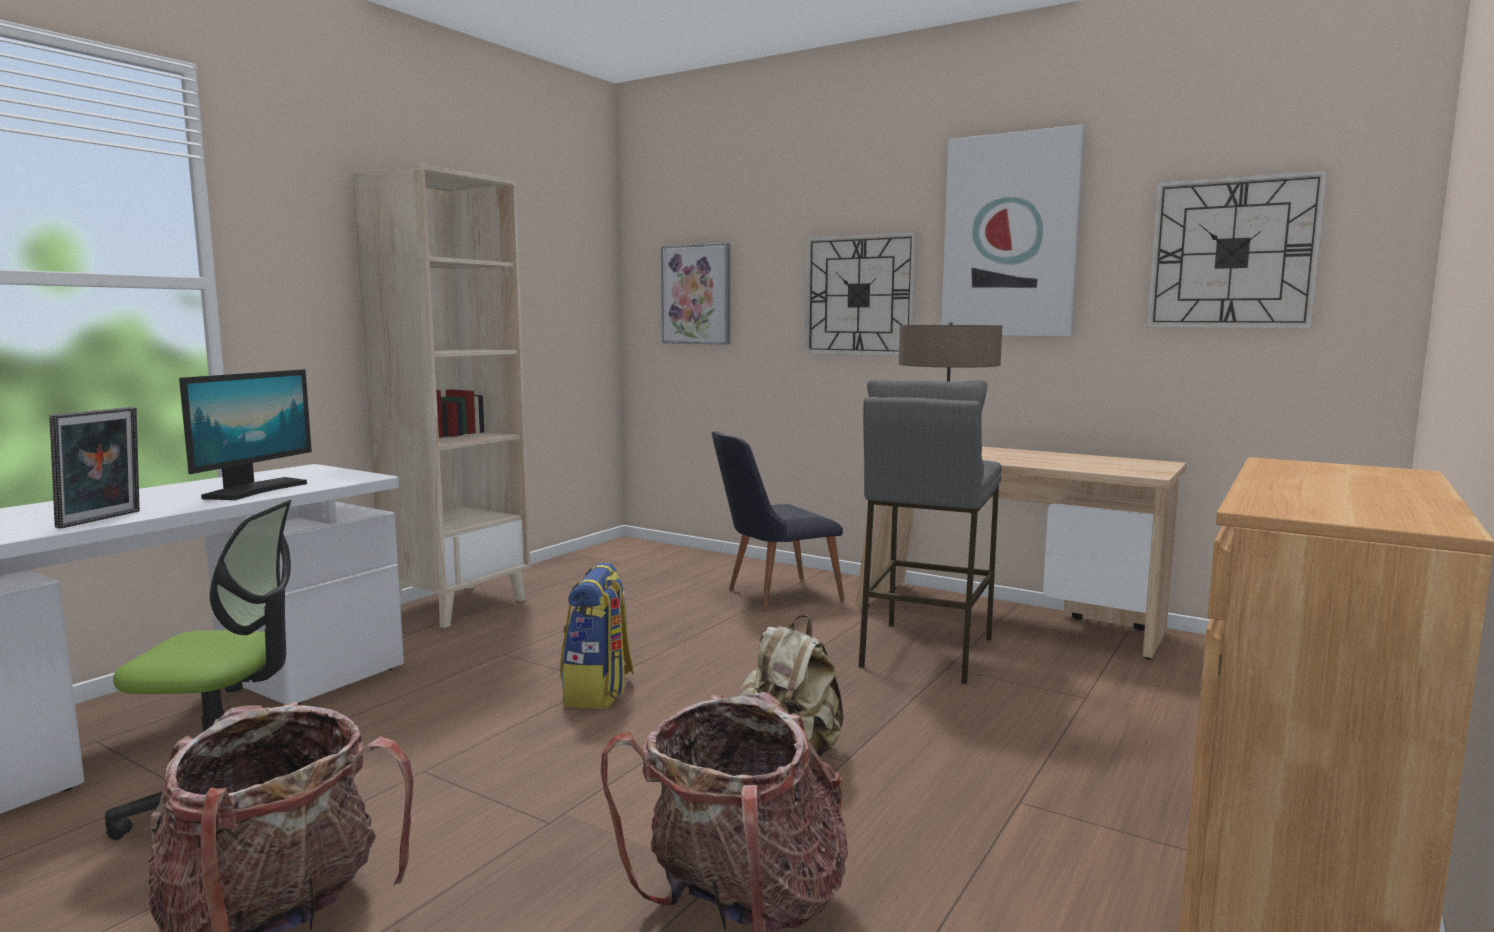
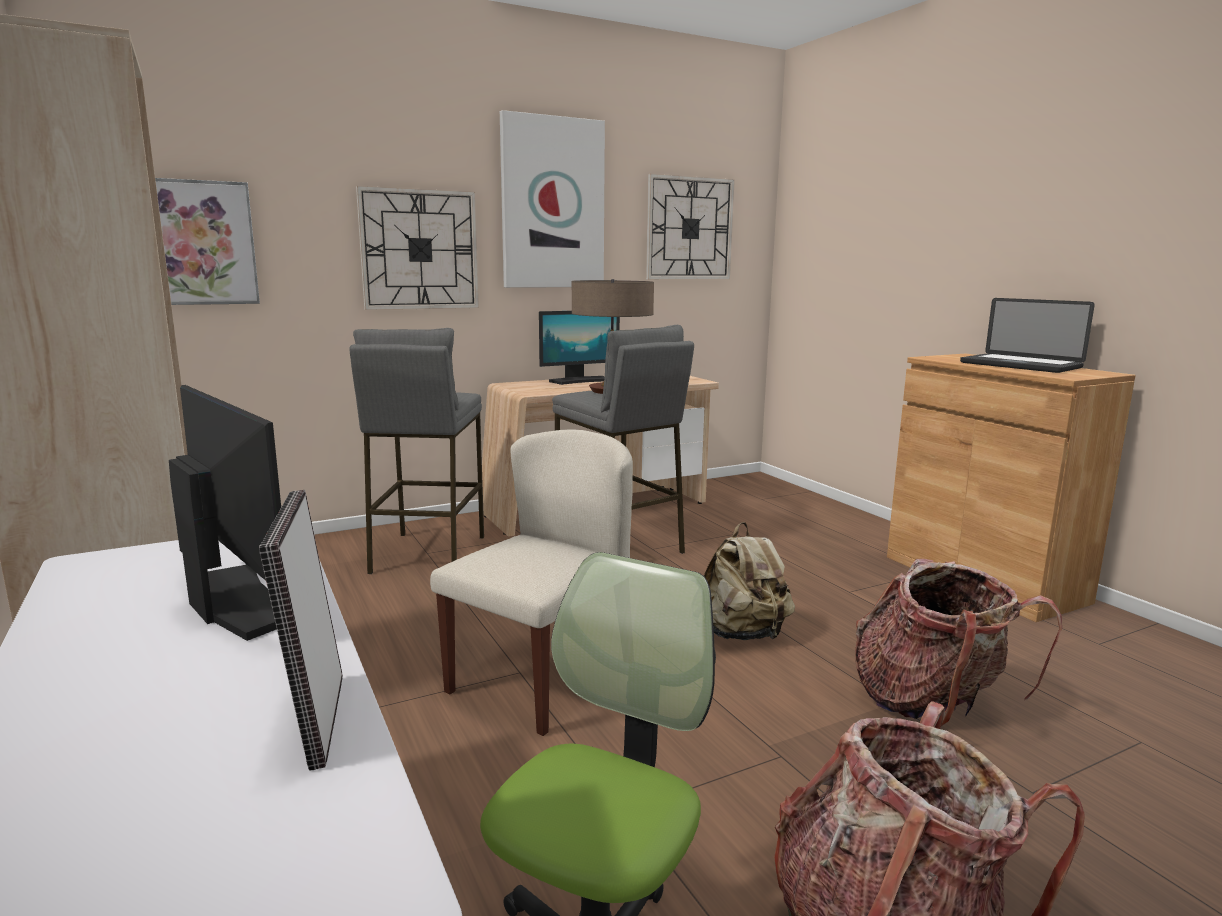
camera: 60 degrees left, 5 degrees up
picture frame [49,407,140,529] -> picture frame turned 150 degrees counterclockwise [259,490,343,771]
backpack [560,562,634,709] -> beige chair [430,430,633,736]
black chair [712,431,844,612] -> grey stool [350,328,484,574]
none -> monitor [539,311,620,385]
none -> laptop [960,298,1095,373]

